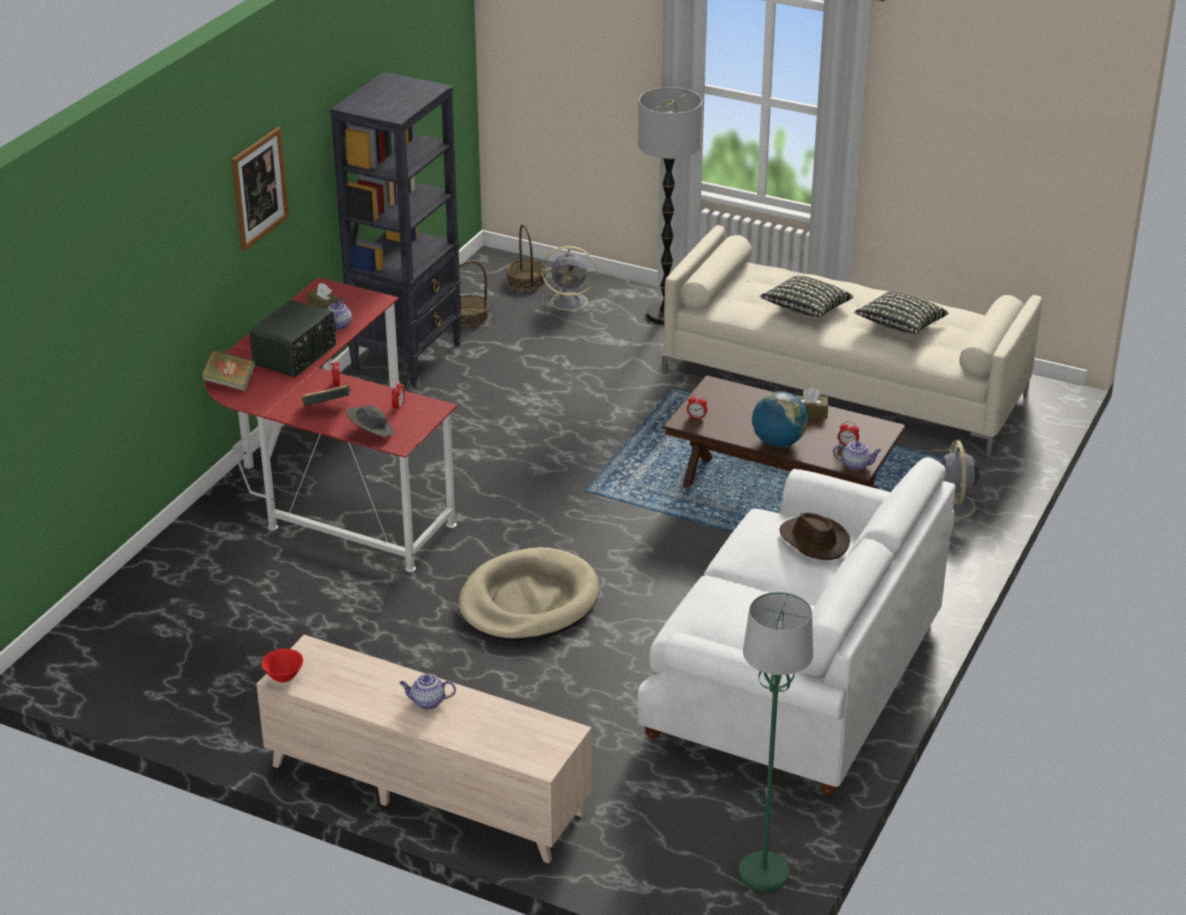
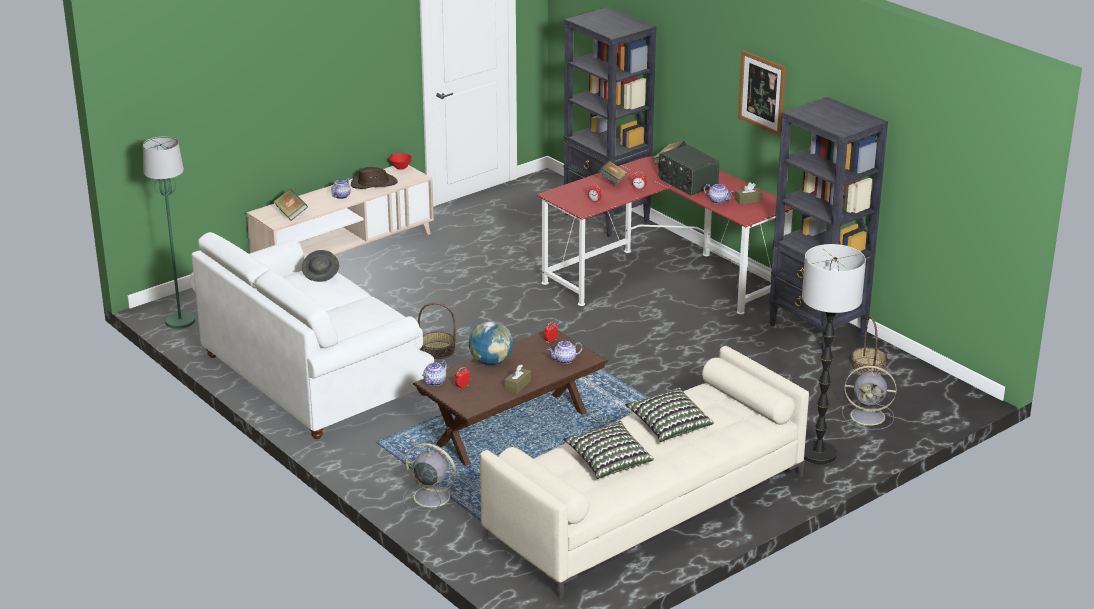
camera: 115 degrees right, 5 degrees down
grey hat [346,405,394,437] -> grey hat moved to [302,250,339,282]
beige dog bed [458,547,599,641] -> none
basket [507,224,546,291] -> basket moved to [418,303,456,359]
grey fan [542,246,597,315] -> grey fan turned 105 degrees counterclockwise [842,366,897,430]
brown hat [780,513,850,560] -> brown hat moved to [351,167,398,189]
none -> book [273,189,308,221]
none -> teapot [547,341,583,364]
none -> black bookcase [564,7,656,237]

